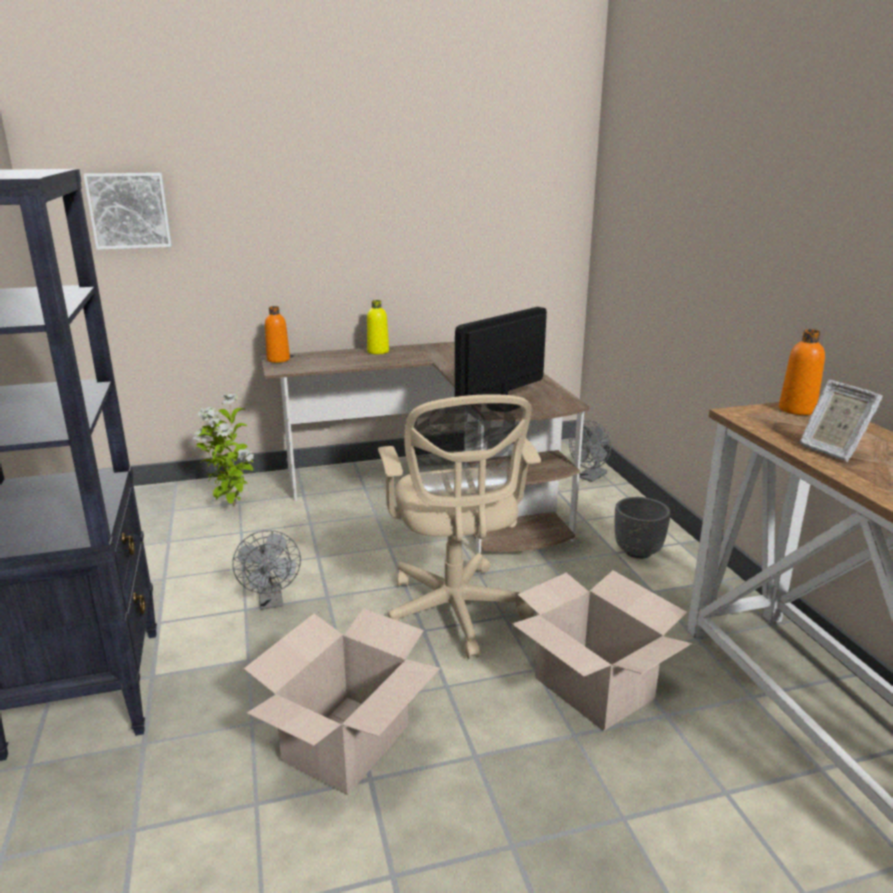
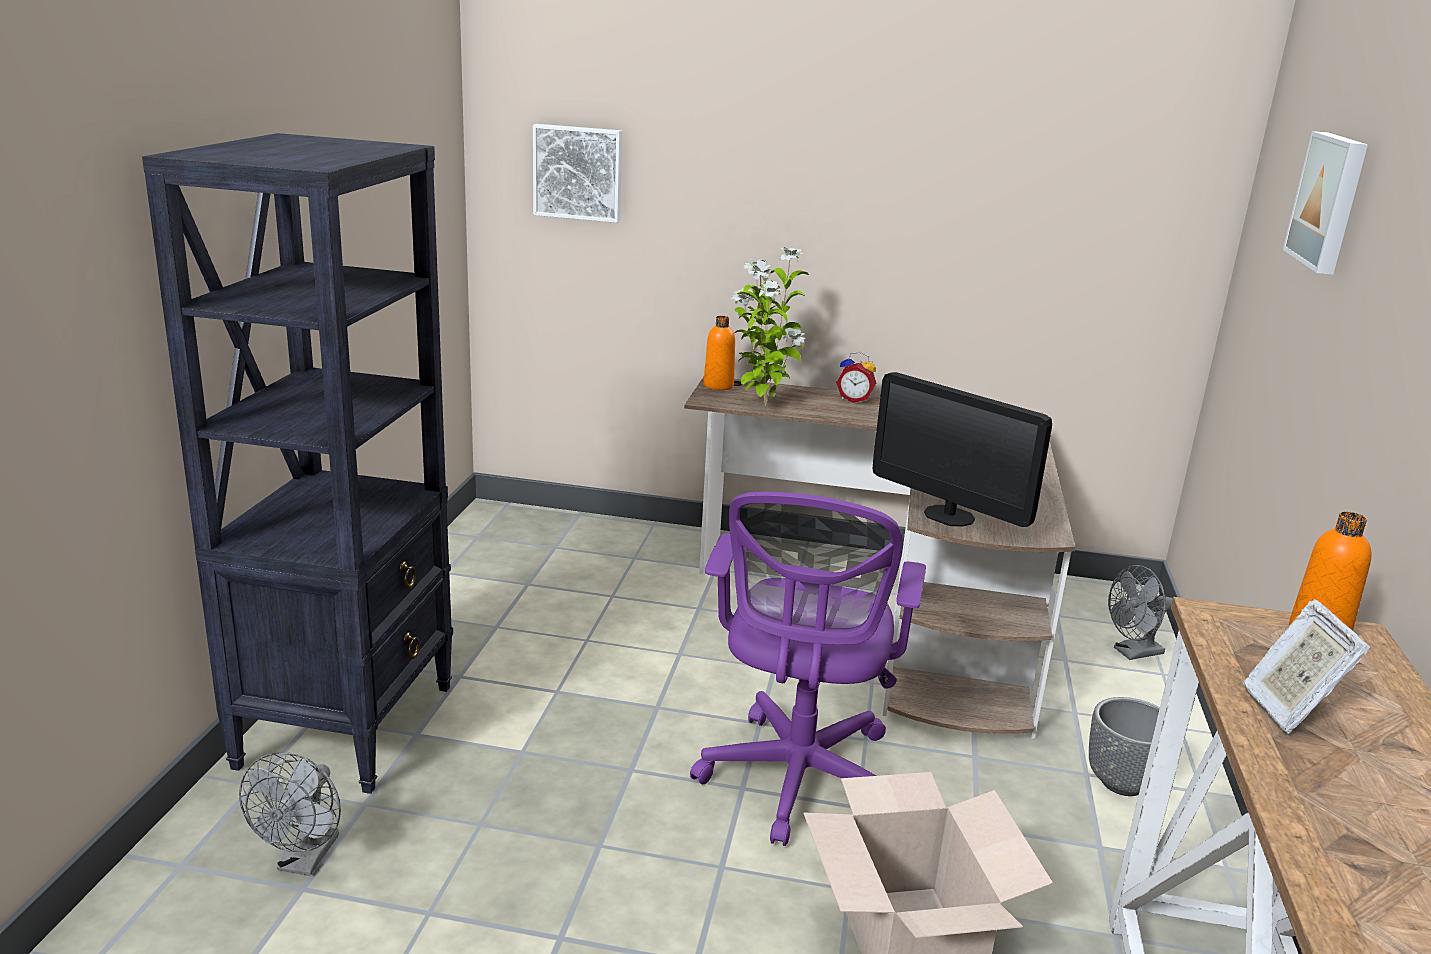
camera: 25 degrees right, 0 degrees up
potted plant [193,394,254,506] -> potted plant moved to [731,247,809,406]
grey fan [232,530,301,610] -> grey fan moved to [239,752,341,876]
cardboard box [244,608,440,795] -> none
yellow bottle [367,300,389,354] -> alarm clock [836,352,876,403]
beige office chair [378,394,541,659] -> purple office chair [690,492,926,846]
monitor [455,307,547,411] -> monitor turned 120 degrees counterclockwise [873,372,1052,527]
none -> picture [1283,131,1368,275]

